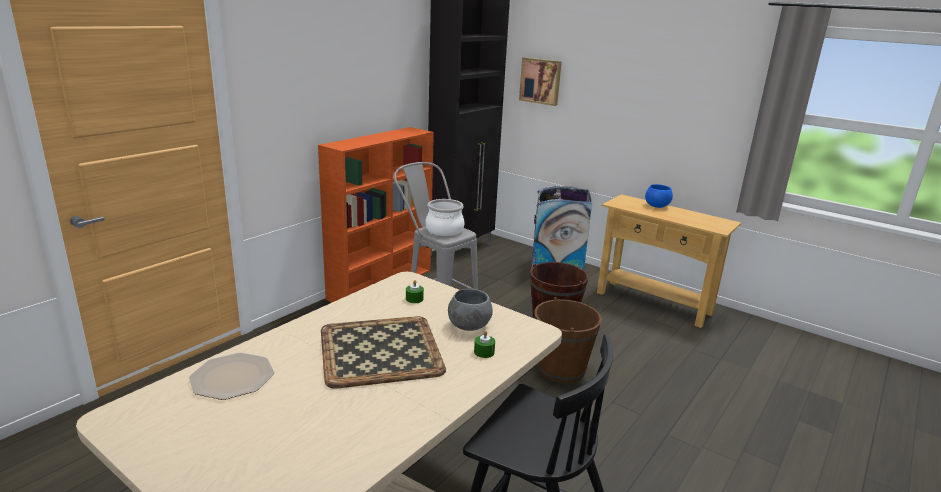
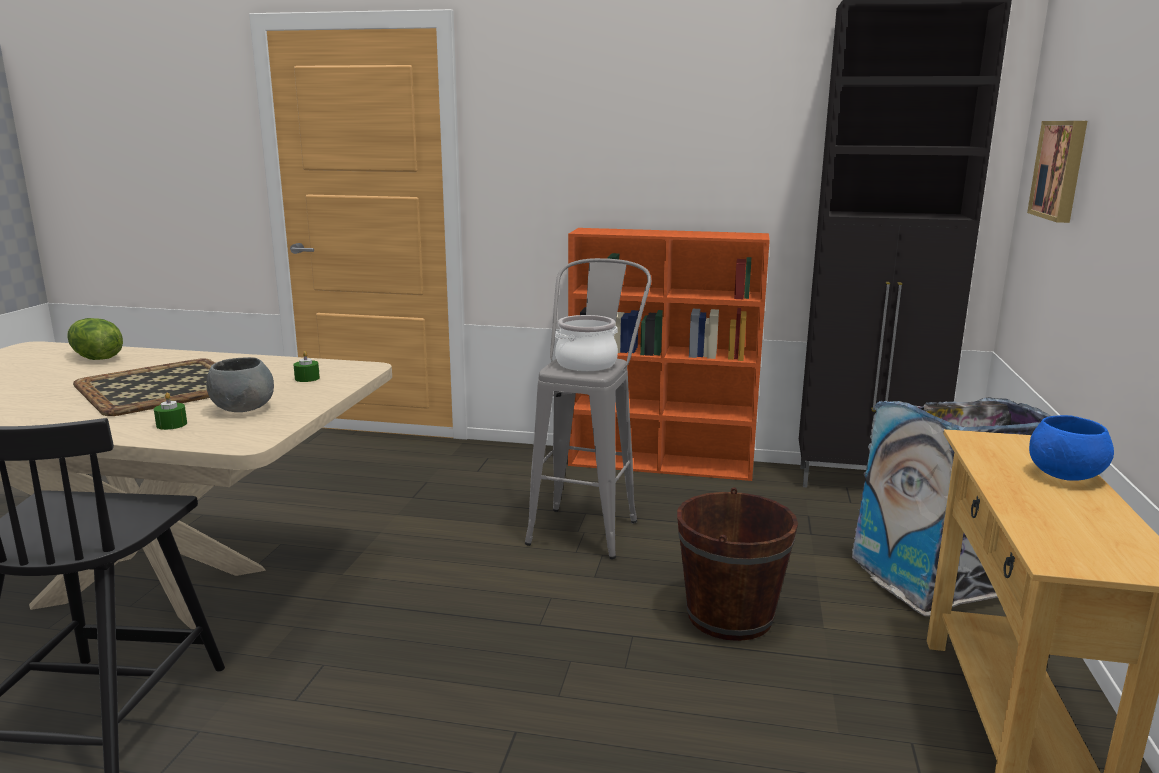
camera: 65 degrees right, 5 degrees down
plate [189,353,274,400] -> lettuce [67,318,123,360]
brown bucket [534,297,602,383] -> none

